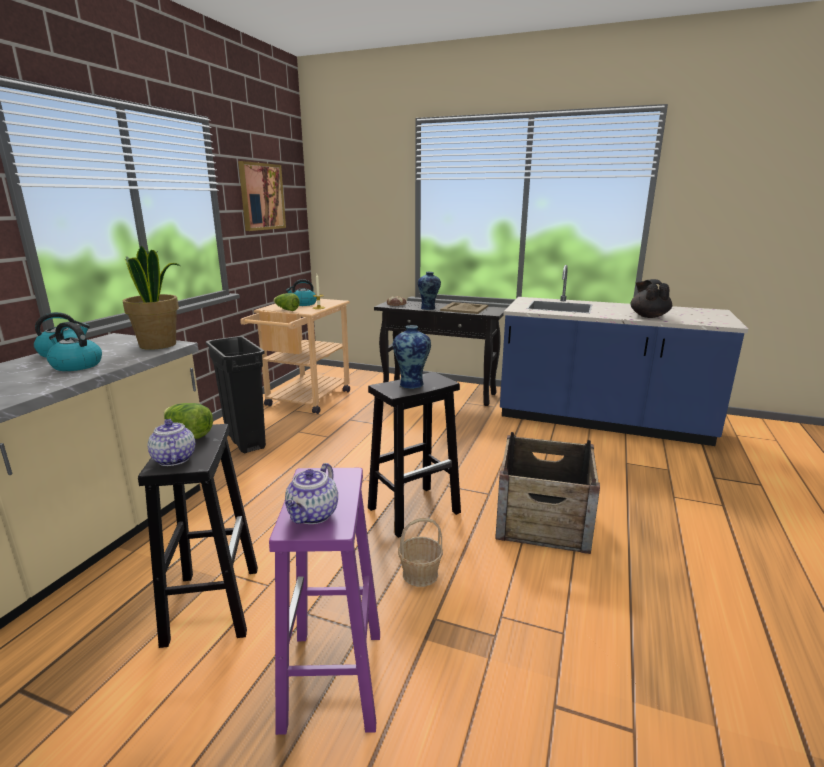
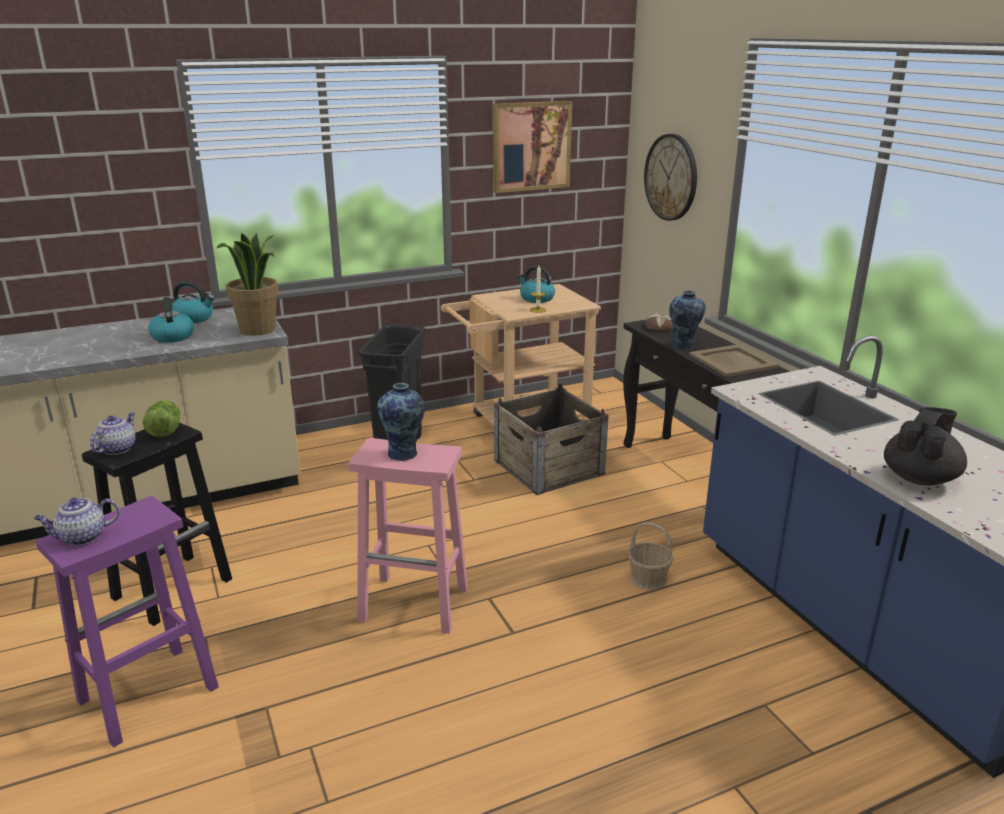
camera: 45 degrees right, 5 degrees up
lettuce [273,293,300,311] -> none
black stool [368,372,461,538] -> pink stool [349,438,468,634]
basket [398,518,443,587] -> basket moved to [628,522,673,590]
crate [495,432,600,554] -> crate moved to [494,384,609,495]
none -> wall clock [644,134,697,221]

